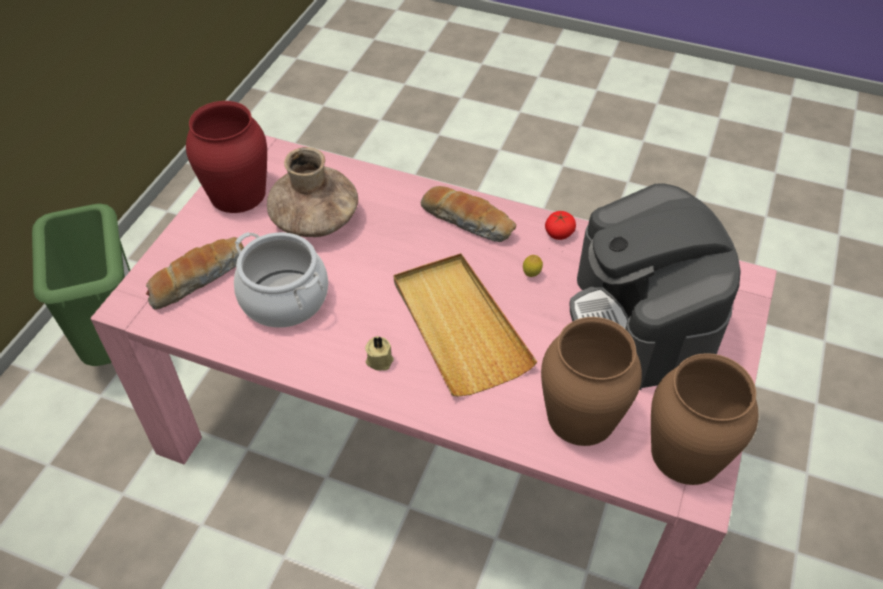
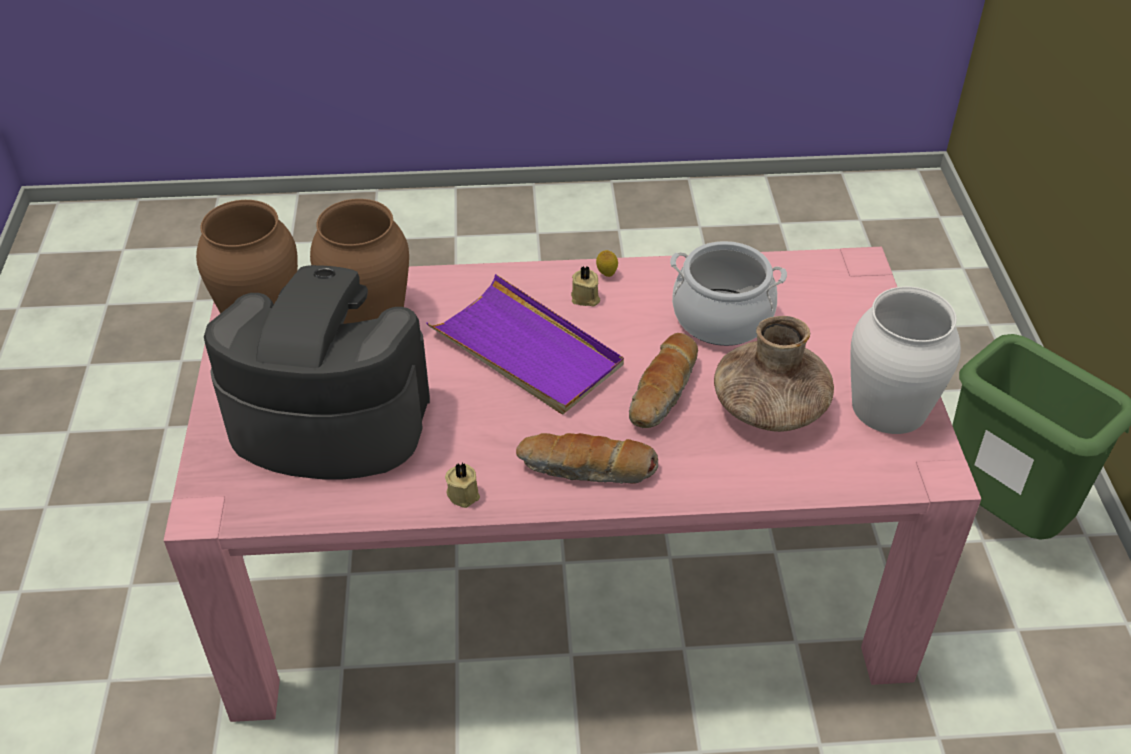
camera: 155 degrees right, 5 degrees down
bread [146,237,244,309] -> bread moved to [629,333,698,428]
red vase [186,101,267,213] -> white vase [850,287,961,434]
beige tray [394,253,537,397] -> purple tray [427,274,624,414]
lemon [523,255,543,277] -> lemon moved to [596,250,618,277]
tomato [545,211,576,240] -> beige candle [445,463,480,508]
coffee machine [570,183,741,390] -> coffee machine turned 45 degrees counterclockwise [204,265,430,479]

